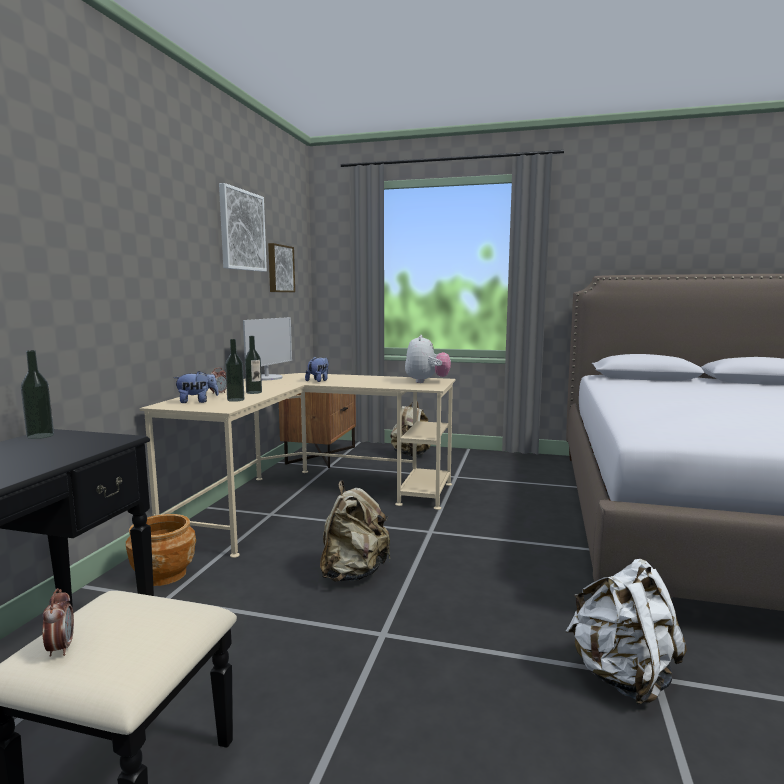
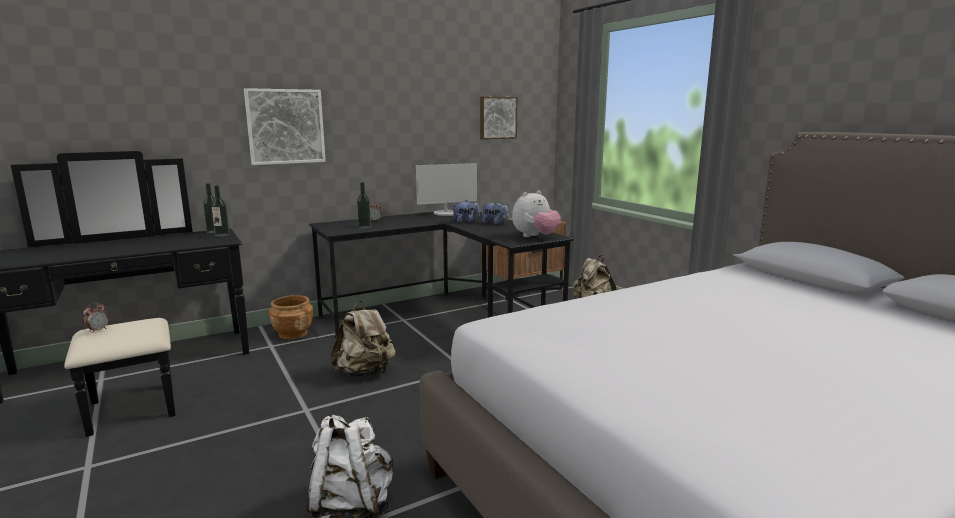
camera: 45 degrees right, 5 degrees up
beige desk [140,373,456,558] -> black desk [309,212,574,338]
plush toy [174,371,219,403] -> plush toy moved to [482,202,509,225]
picture [219,183,267,272] -> picture moved to [244,88,326,165]
bottle [245,336,262,394] -> bottle moved to [211,185,230,237]

